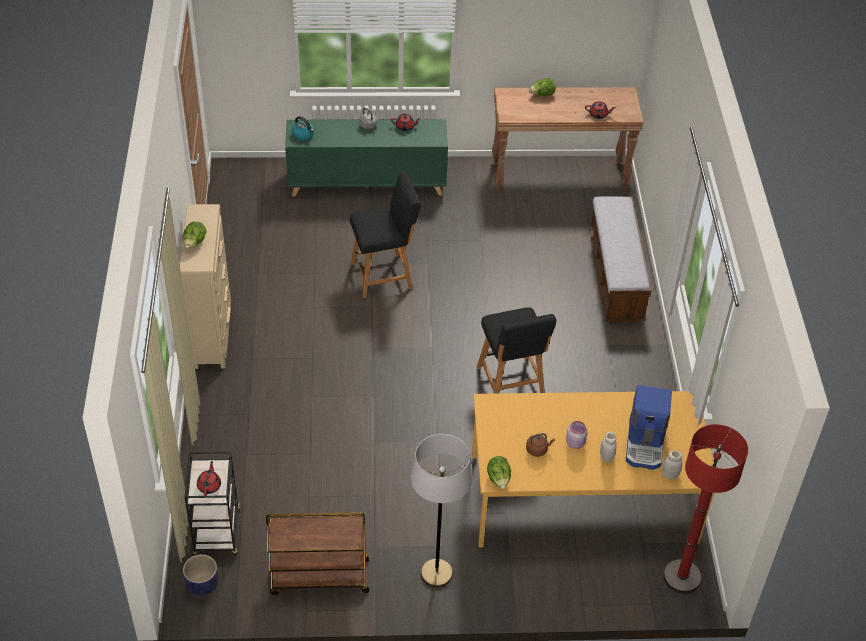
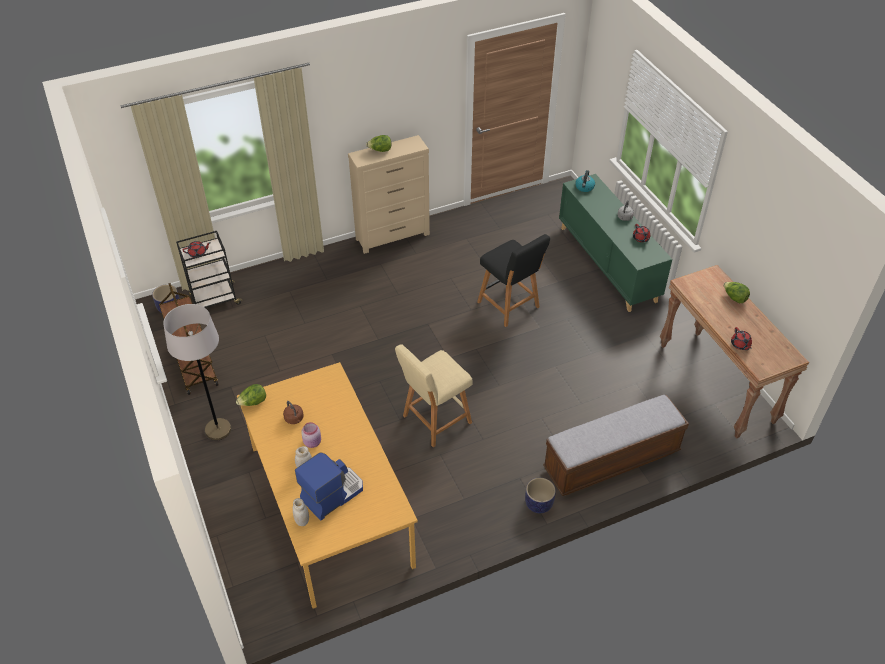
camera: 70 degrees right, 0 degrees up
black stool [477,307,556,394] -> beige stool [395,344,473,447]
coffee machine [626,385,672,470] -> coffee machine turned 150 degrees clockwise [295,452,363,520]
red floor lamp [663,424,748,594] -> none
none -> planter [525,478,556,513]

